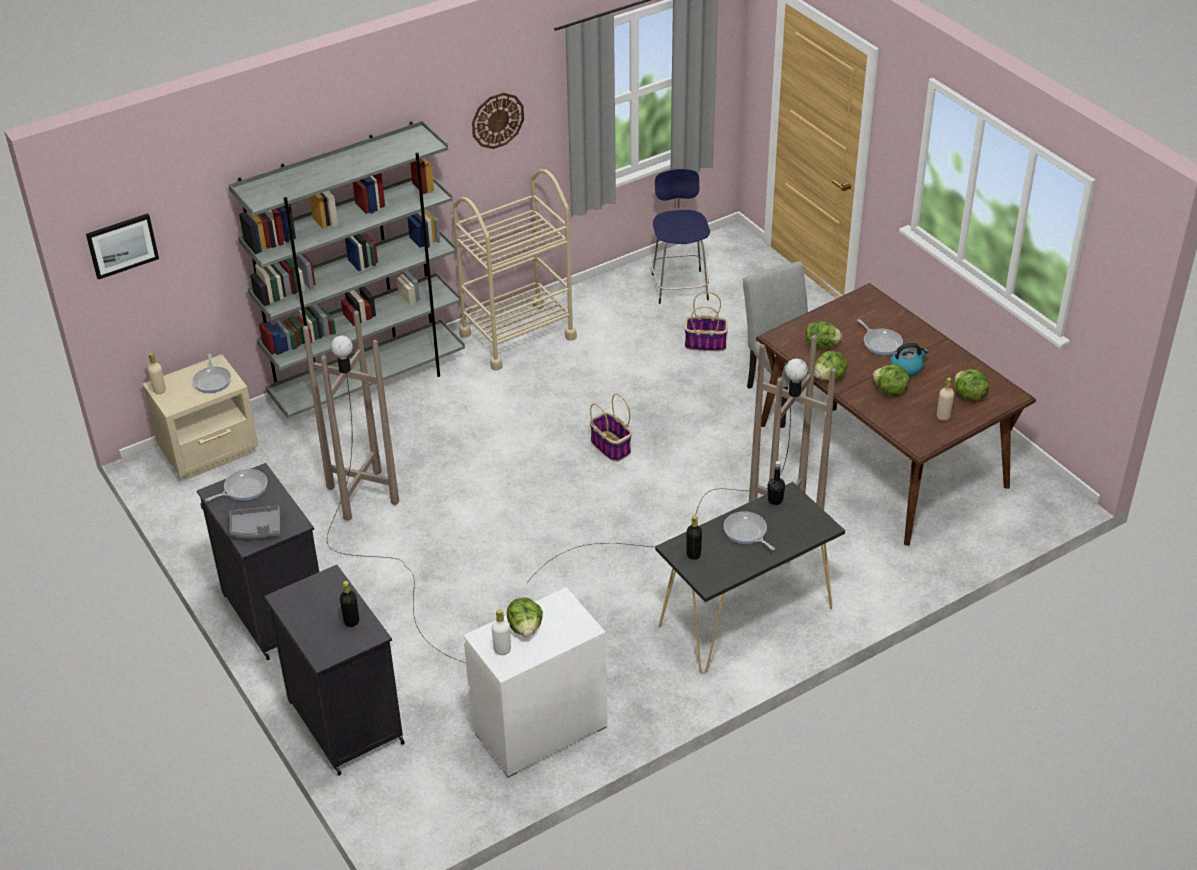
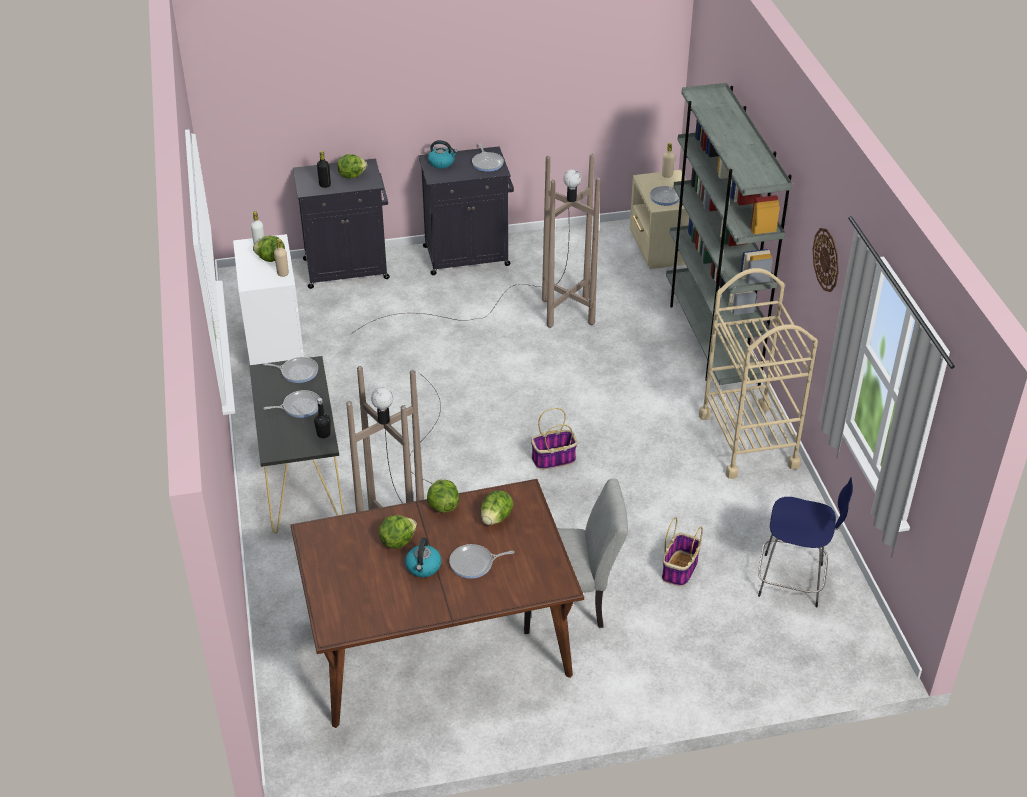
camera: 110 degrees right, 0 degrees up
picture [86,213,159,280] -> none
grey tray [229,505,280,539] -> kettle [428,140,458,169]
black bottle [686,515,702,560] -> frying pan [263,357,318,383]
beige bottle [937,378,954,421] -> beige bottle moved to [274,238,289,277]
lettuce [955,369,989,401] -> lettuce moved to [337,154,367,179]

